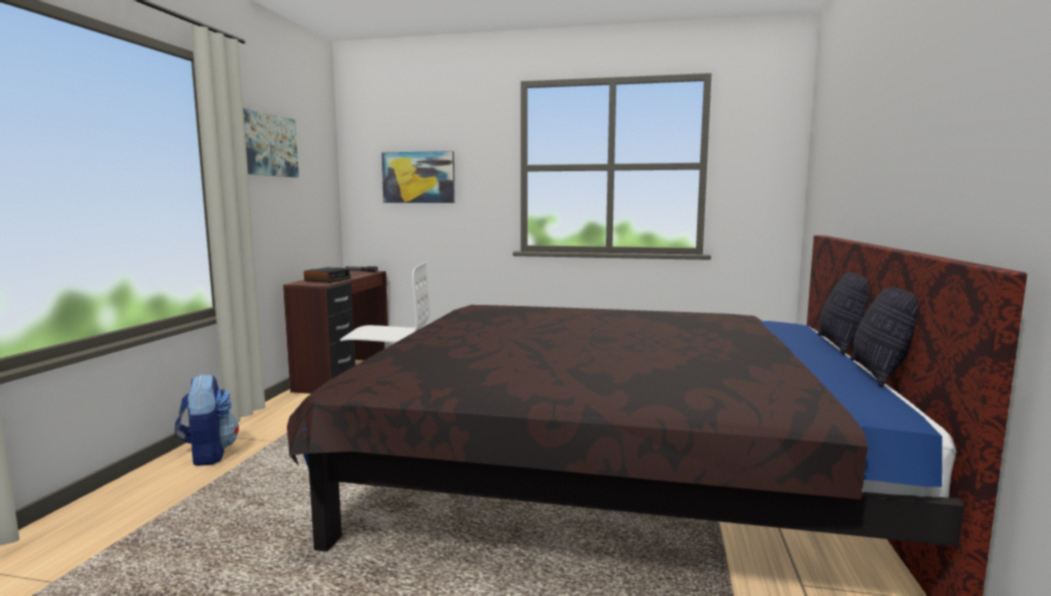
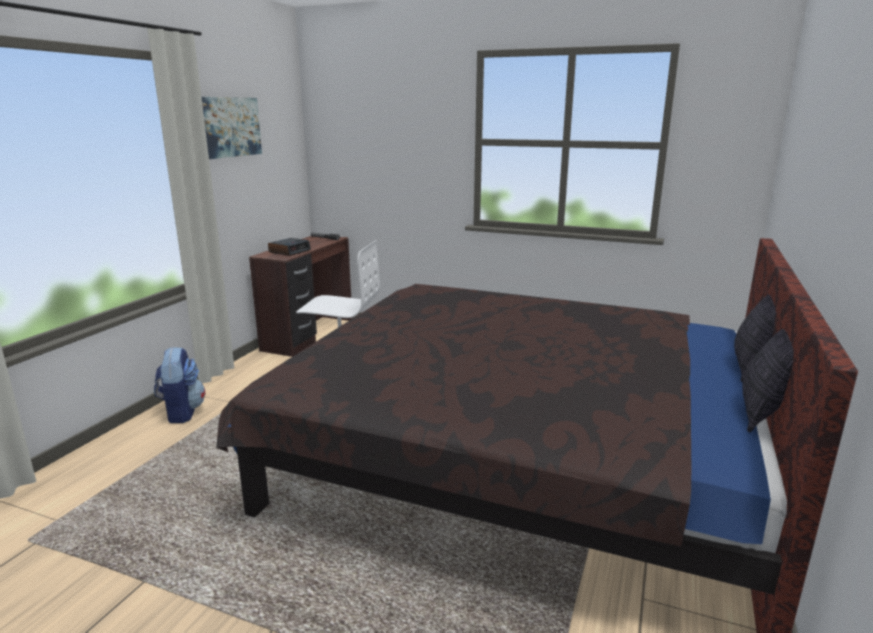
camera: 10 degrees right, 10 degrees up
picture [381,151,455,203] -> none

